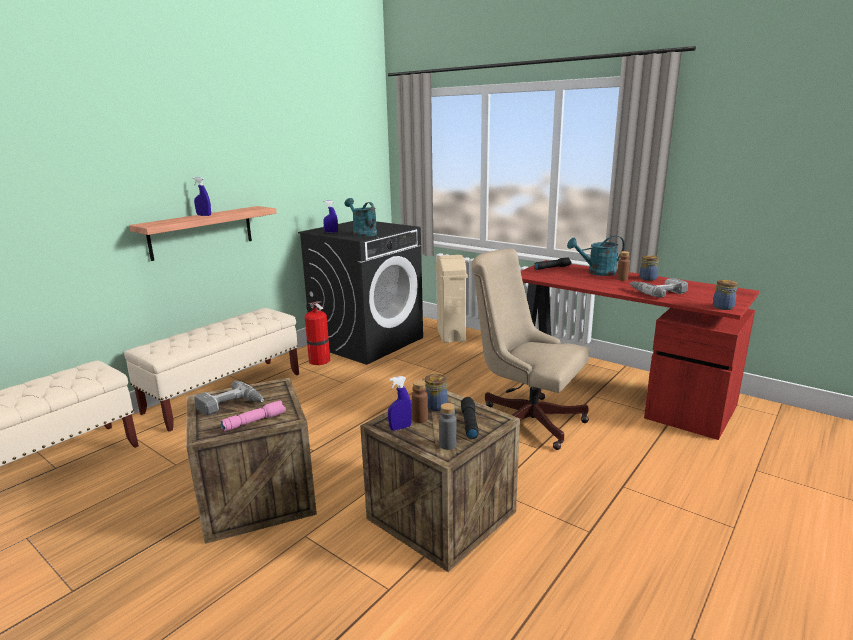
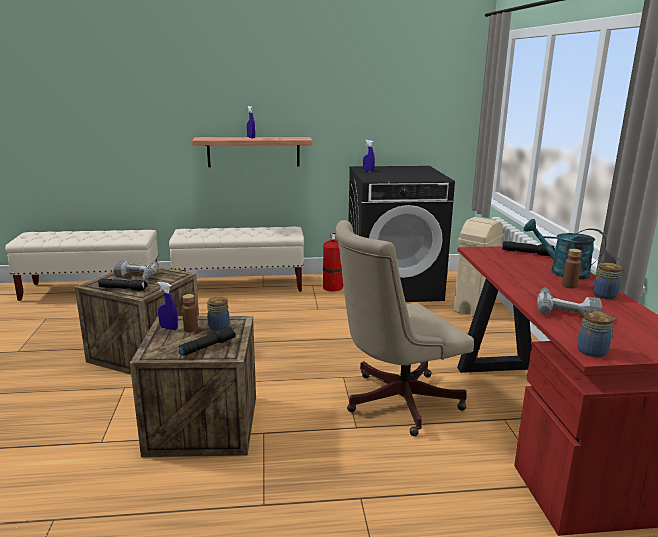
camera: 45 degrees right, 0 degrees up
pink flashlight [220,400,286,431] -> black flashlight [98,278,147,291]
turquoise watering can [345,198,377,237] -> none
grey bottle [439,403,457,450] -> none
beige office chair [471,249,590,450] -> beige office chair turned 105 degrees counterclockwise [335,220,474,436]

